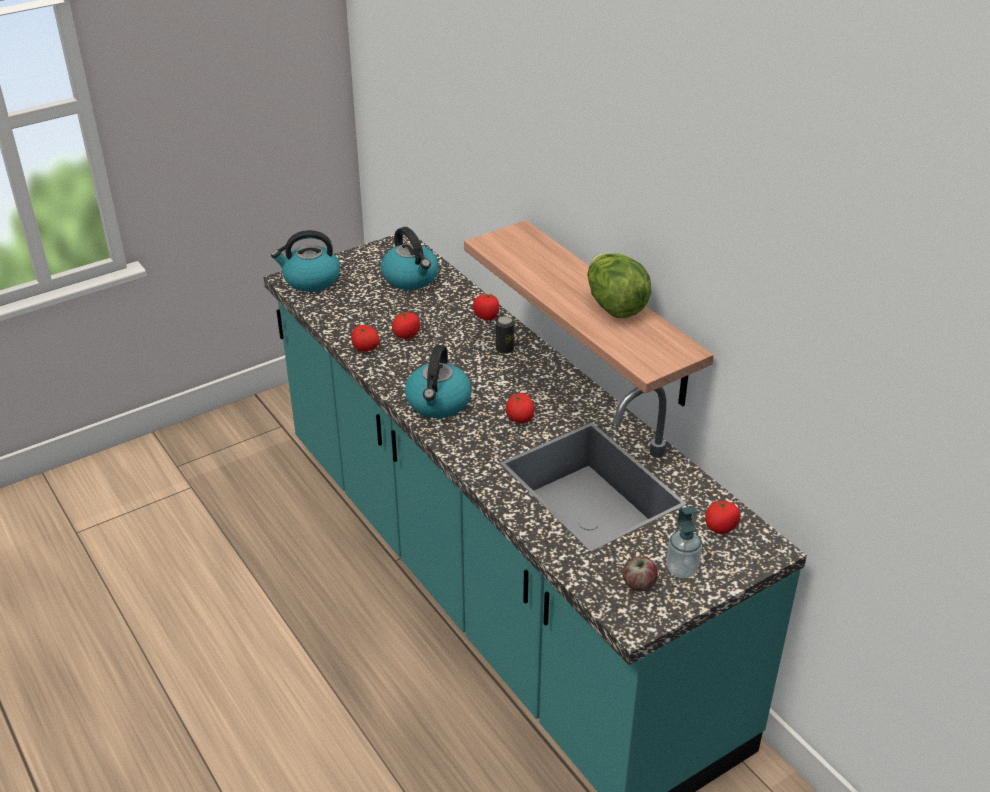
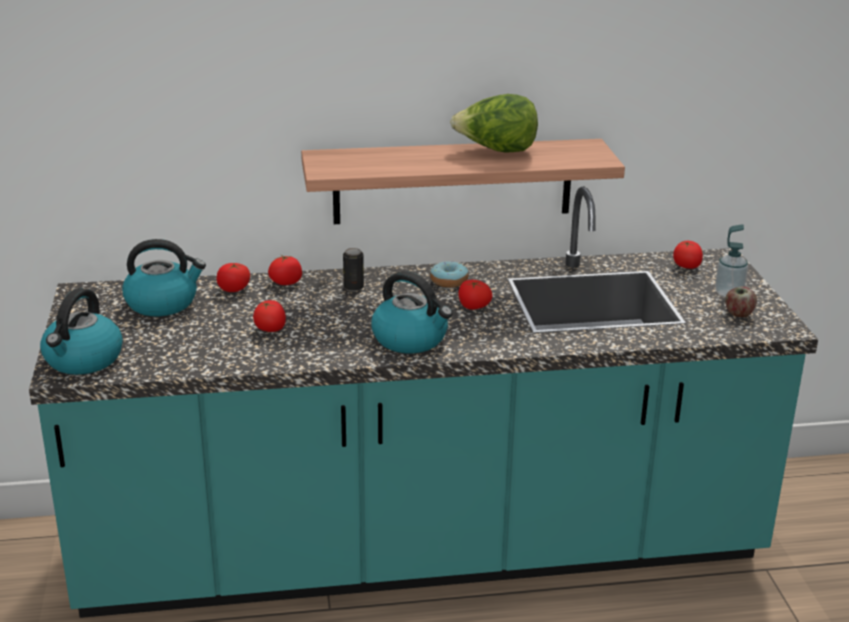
camera: 65 degrees left, 10 degrees down
tomato [351,325,380,352] -> tomato moved to [217,263,250,292]
none -> donut [430,261,468,288]

